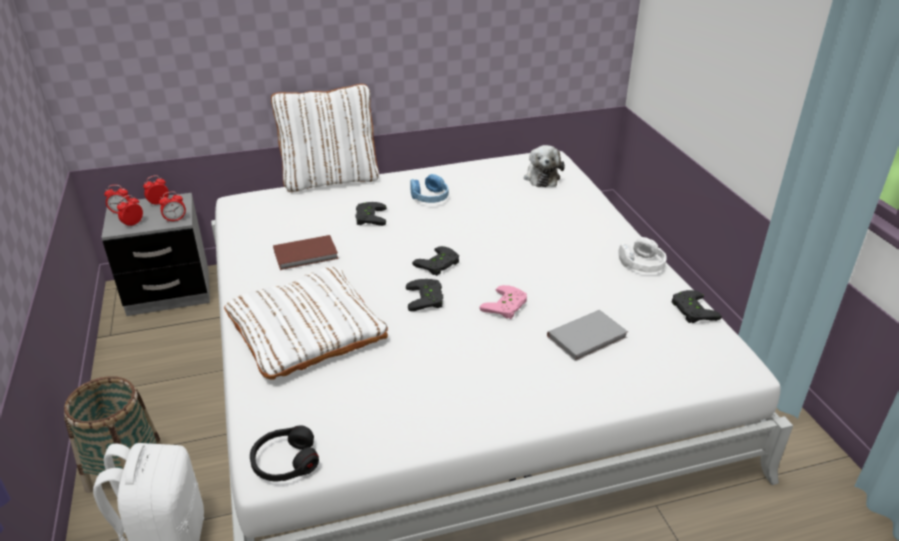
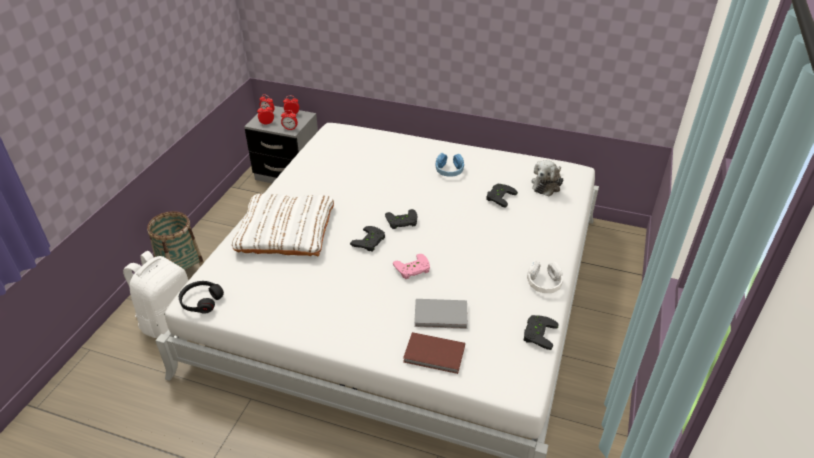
camera: 35 degrees right, 5 degrees up
white pillow [271,84,379,192] -> none
brown book [273,235,339,270] -> brown book moved to [403,332,465,374]
black game controller [355,202,387,226] -> black game controller moved to [486,184,518,208]

